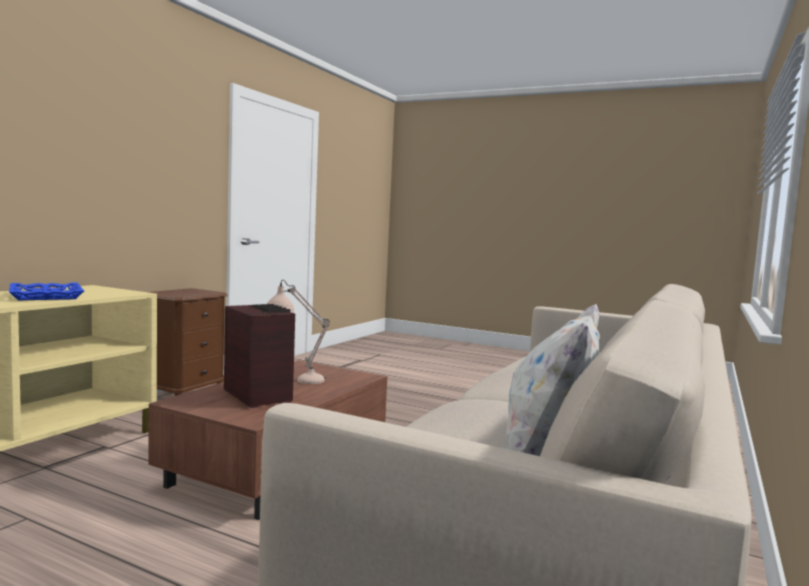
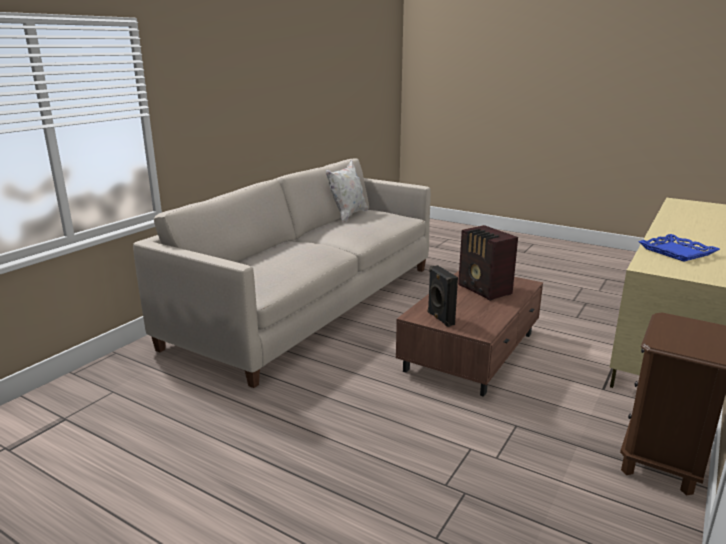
camera: 175 degrees left, 15 degrees up
beige table lamp [267,280,330,384] -> none
none -> black speaker [428,265,458,327]

